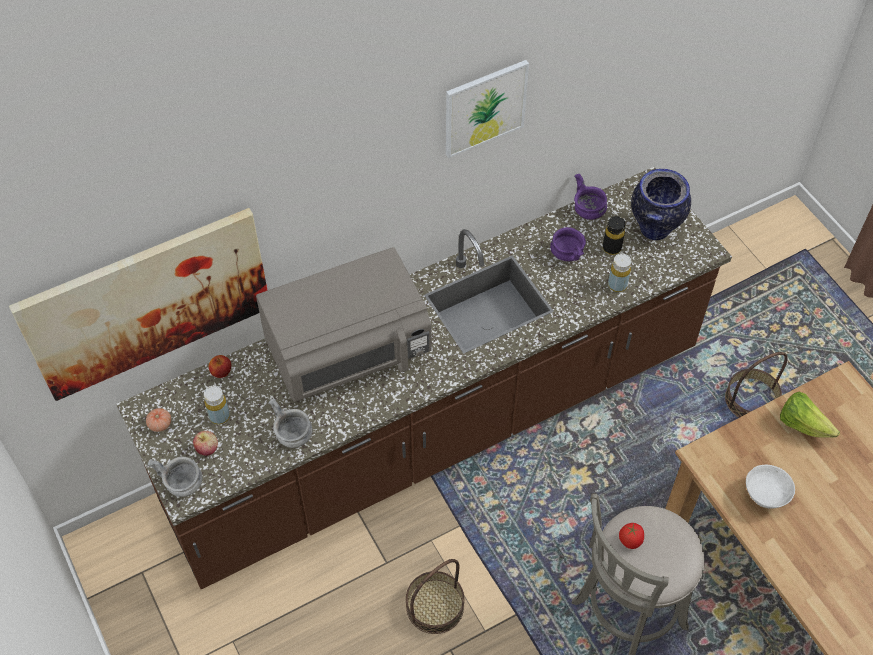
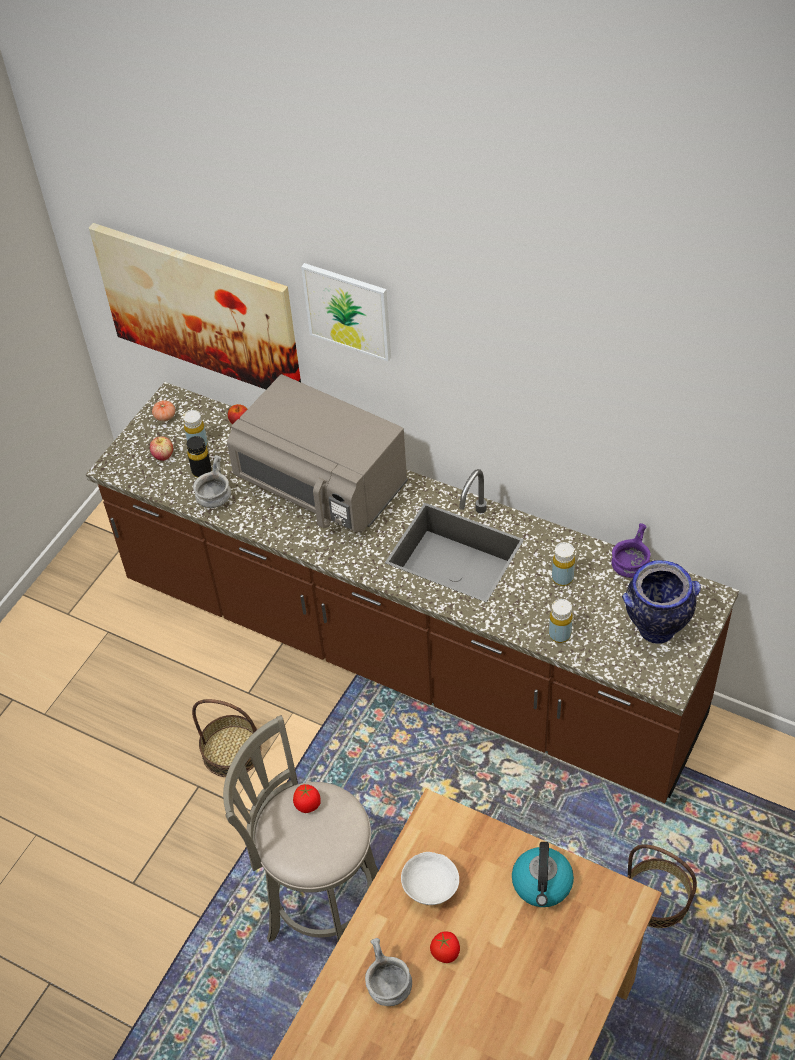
camera: 60 degrees right, 5 degrees down
grey bowl [148,457,202,497] -> grey bowl moved to [365,938,412,1006]
picture [446,60,529,158] -> picture moved to [301,263,391,362]
purple bowl [550,227,586,261] -> yellow bottle [552,542,575,586]
black bottle [603,216,625,255] -> black bottle moved to [187,436,212,478]
lettuce [780,392,840,438] -> kettle [512,842,574,907]
none -> tomato [430,931,460,963]

